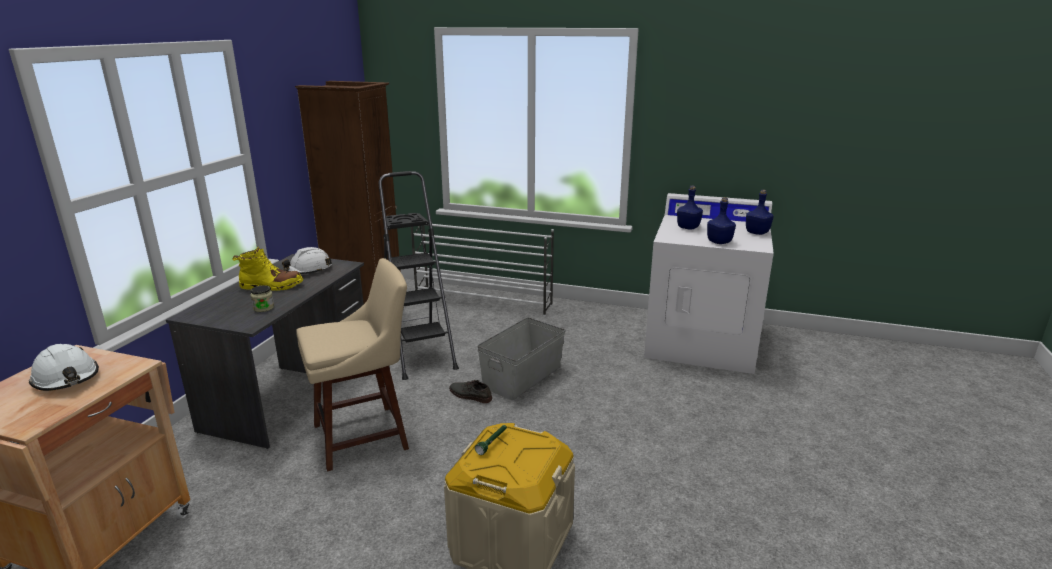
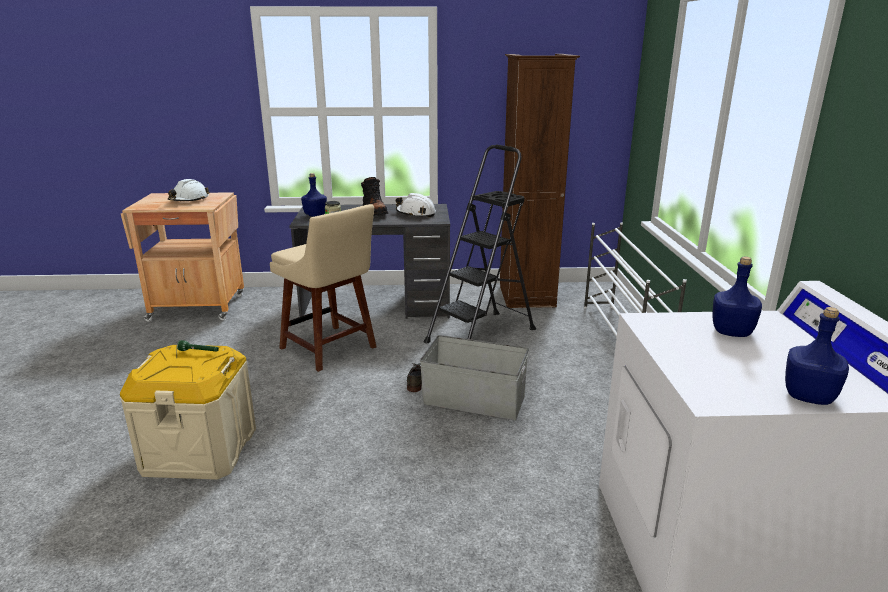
camera: 70 degrees right, 0 degrees up
yellow boot [232,247,303,291] -> black boot [361,177,388,216]
blue bottle [707,197,736,244] -> blue bottle moved to [301,173,327,217]

